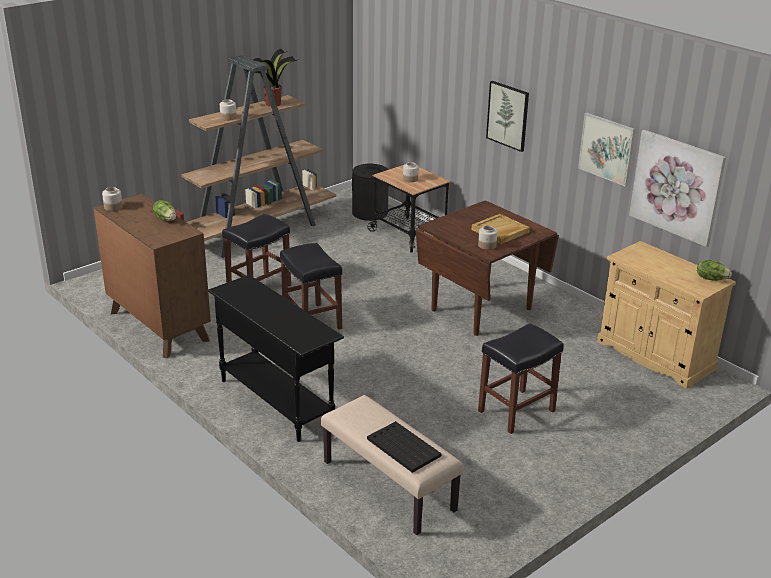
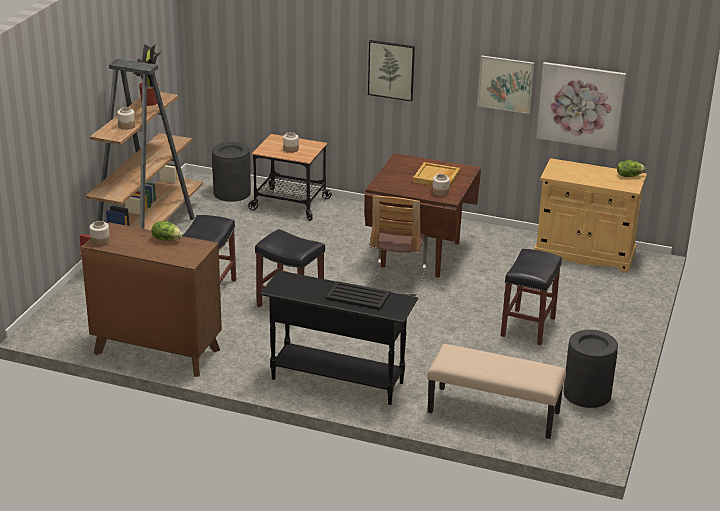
camera: 30 degrees left, 0 degrees up
black tray [367,421,441,473] -> black tray moved to [326,281,391,310]
none -> chair [368,196,428,296]
none -> black trash can [563,330,618,408]

